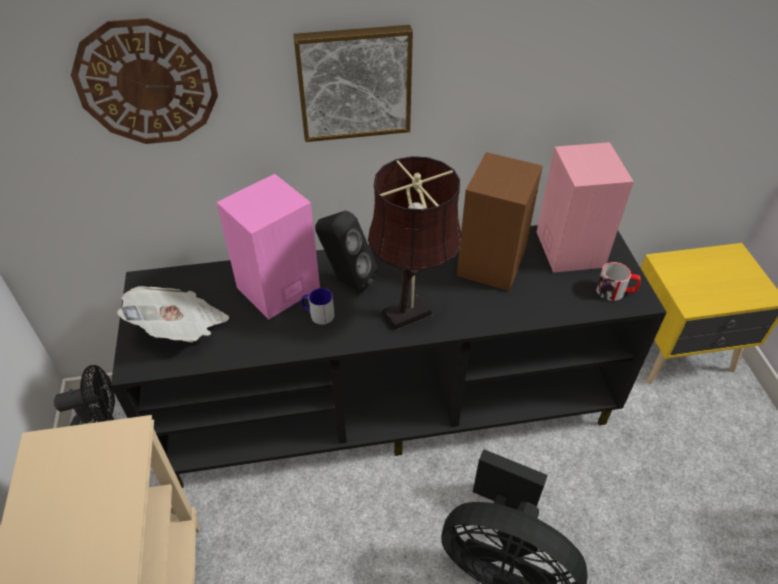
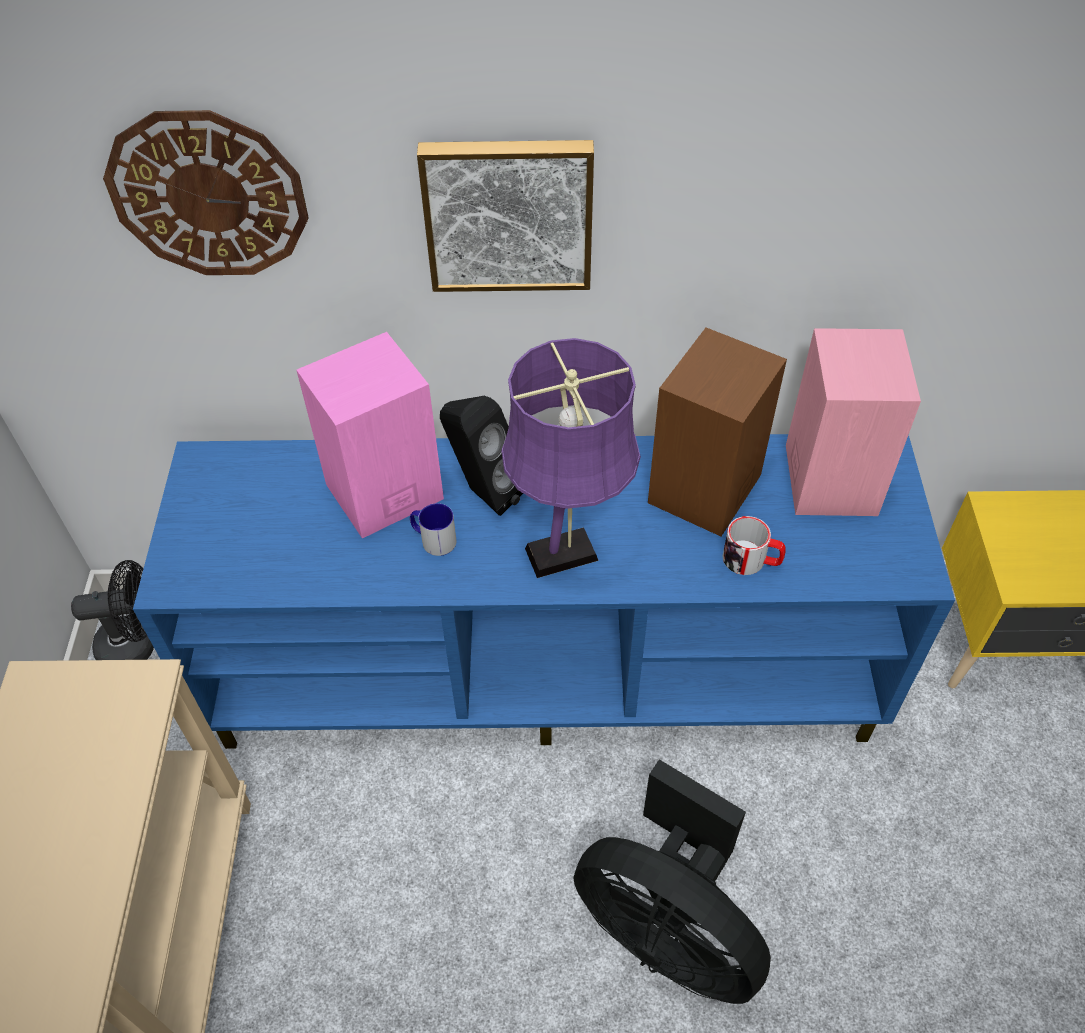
camera: 10 degrees right, 5 degrees up
black tv stand [111,225,667,488] -> blue tv stand [133,434,955,749]
newspaper [117,286,229,342] -> none
brown table lamp [368,156,462,331] -> purple table lamp [501,338,641,578]
mug [596,262,641,301] -> mug moved to [722,516,786,575]

